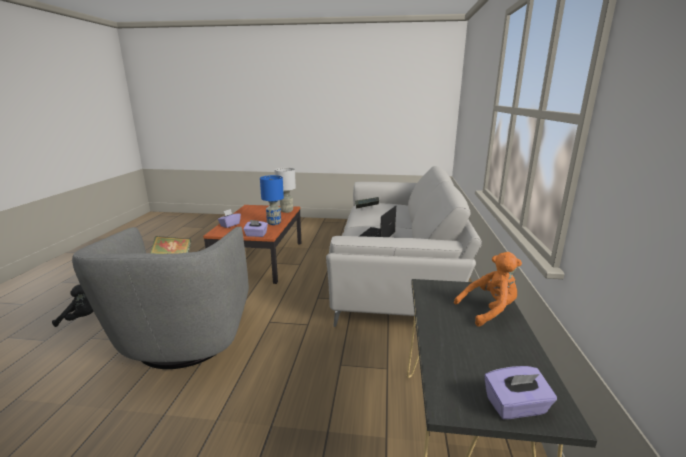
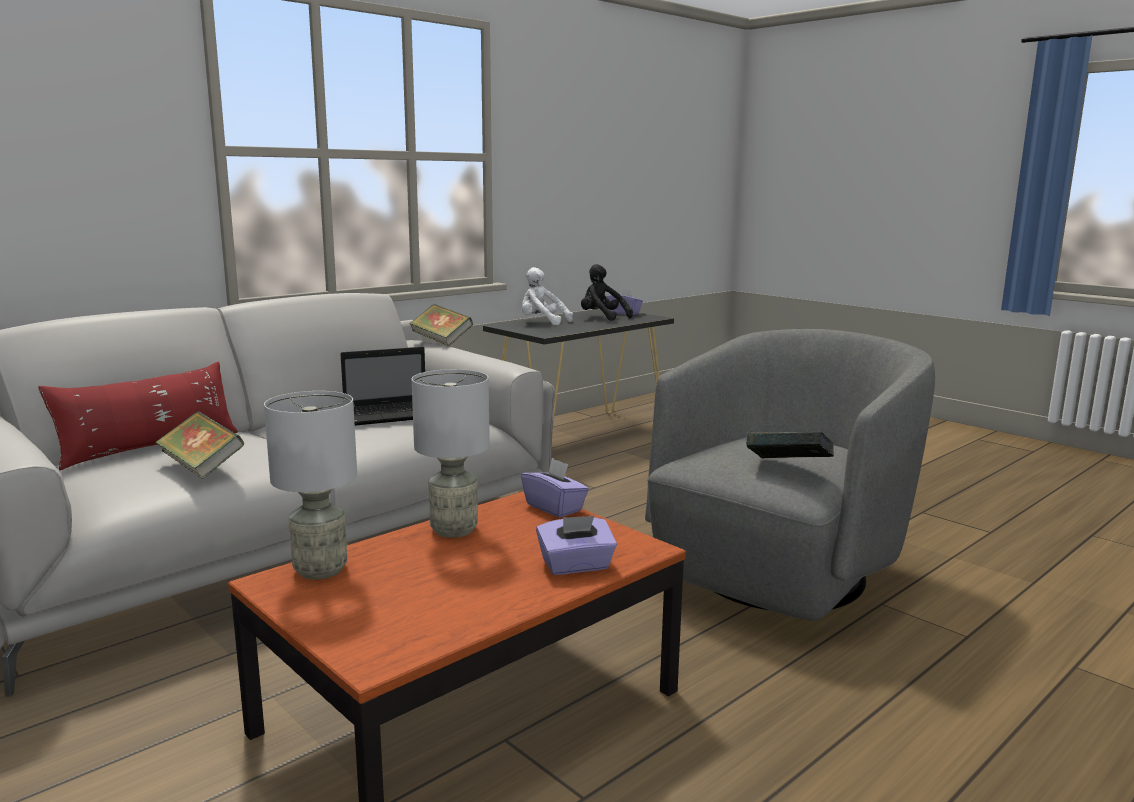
camera: 140 degrees left, 5 degrees down
black plush toy [52,284,93,327] -> black plush toy moved to [581,264,633,321]
blue table lamp [260,175,284,225] -> grey table lamp [412,369,490,538]
orange plush toy [454,252,522,327] -> white plush toy [522,267,573,326]
none -> red pillow [38,361,238,470]
none -> book [410,304,473,346]

